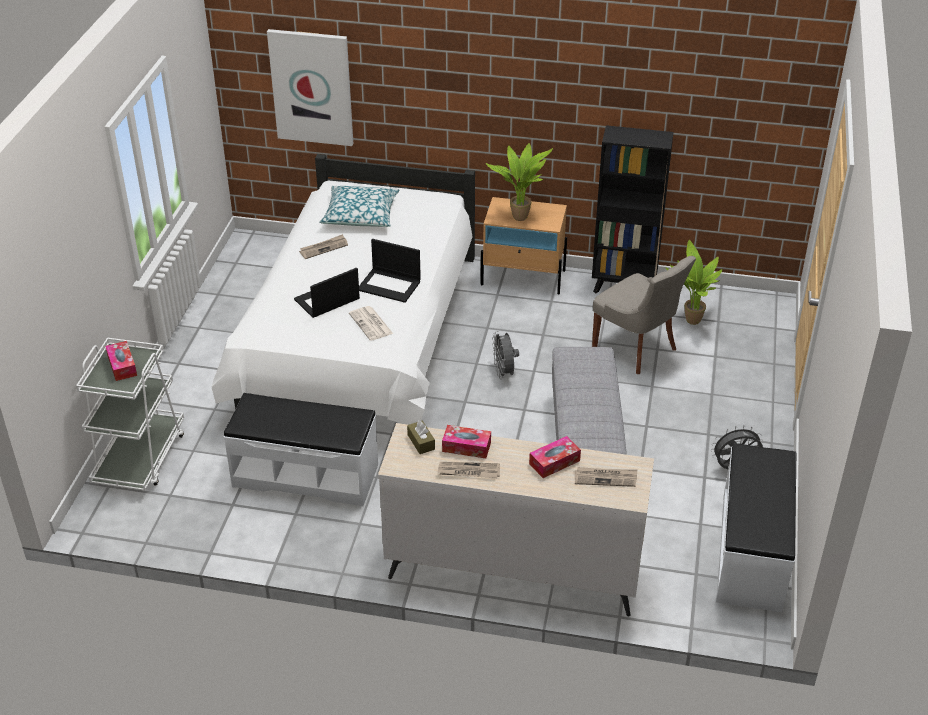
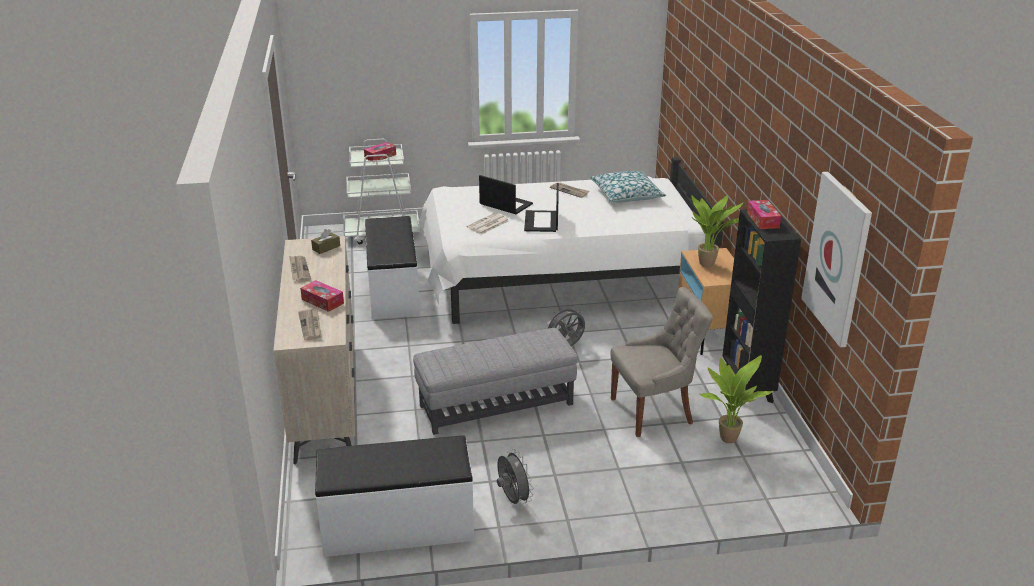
camera: 70 degrees right, 10 degrees down
picture [267,29,353,146] -> picture moved to [801,172,872,347]
tissue box [442,425,491,458] -> tissue box moved to [747,200,781,229]
grey chair [592,256,696,374] -> grey chair turned 135 degrees counterclockwise [610,287,713,437]

